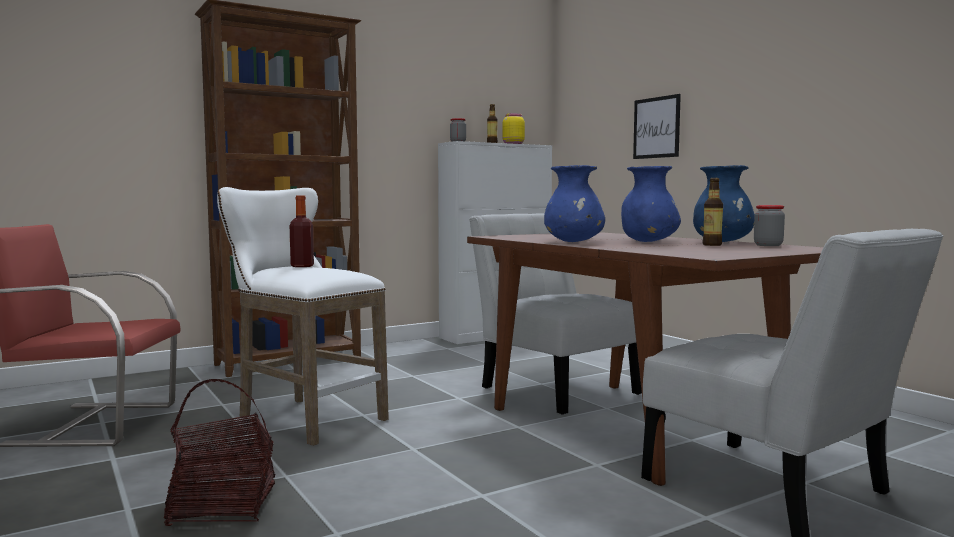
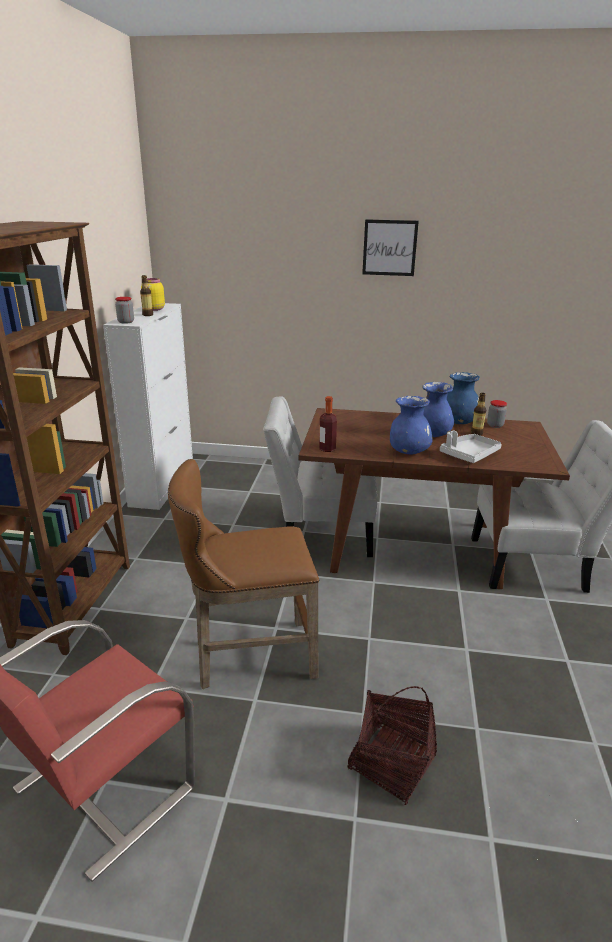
camera: 50 degrees left, 20 degrees up
white stool [217,187,389,446] -> brown stool [168,459,319,689]
bottle [290,196,314,267] -> bottle moved to [319,396,337,452]
picture [633,94,681,159] -> picture moved to [362,219,419,276]
none -> grey tray [440,430,502,463]

